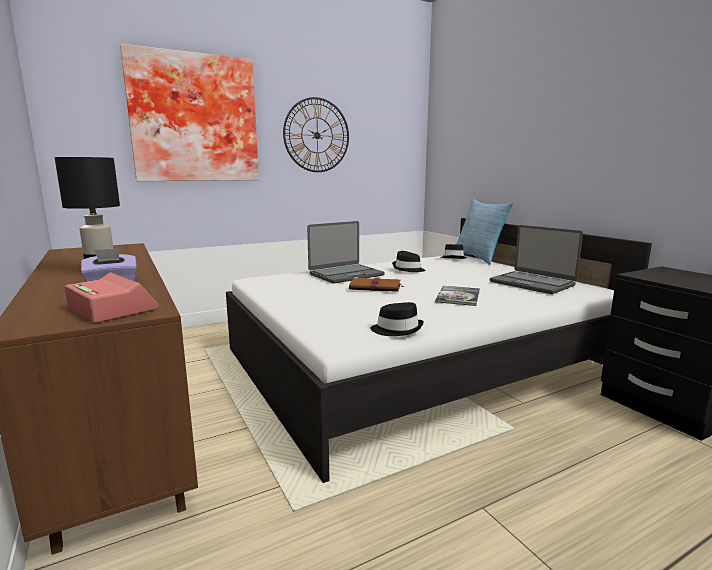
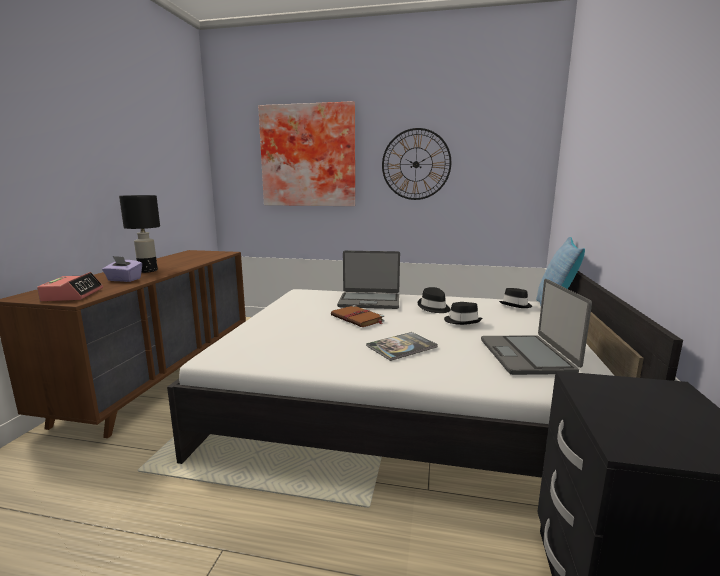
camera: 40 degrees right, 0 degrees up
black hat [371,302,424,336] -> black hat moved to [444,302,482,325]

